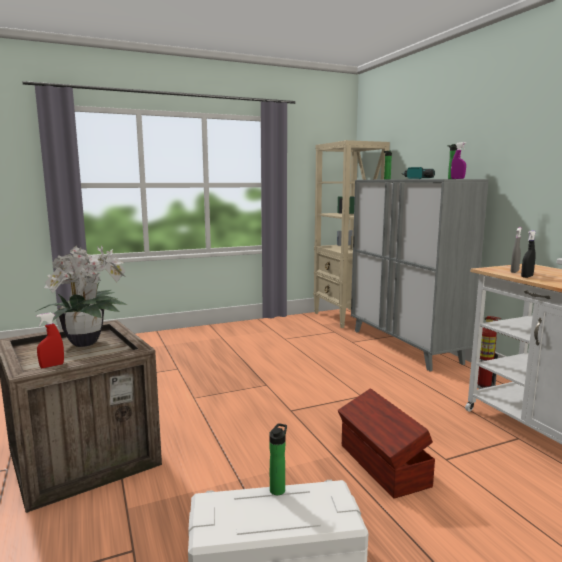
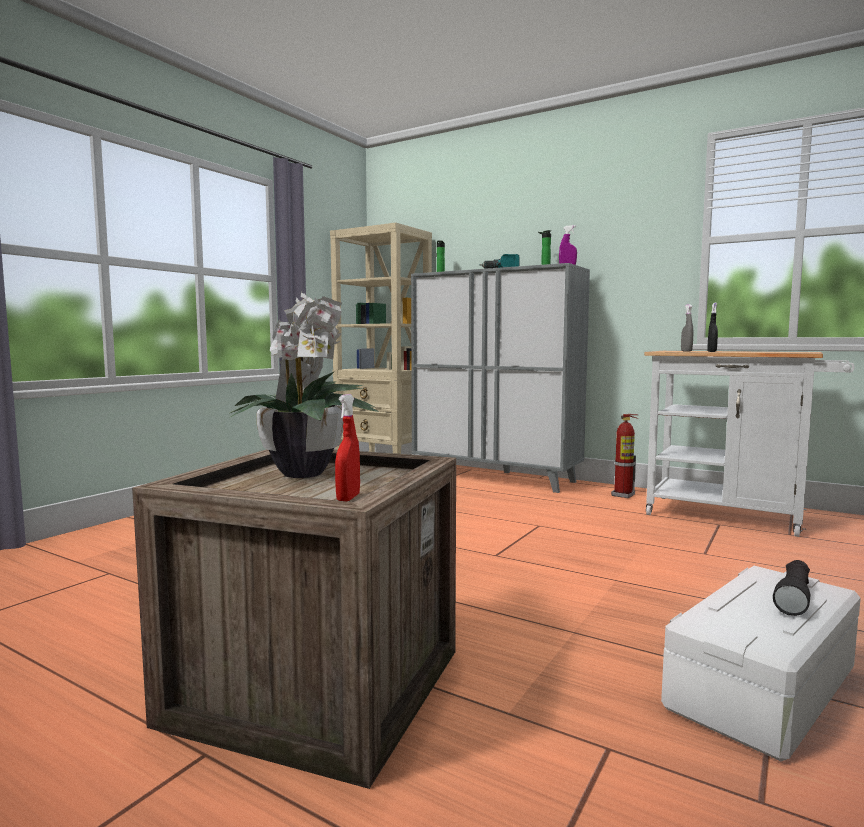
camera: 35 degrees left, 5 degrees down
bottle [269,423,287,495] -> none
brown storage box [338,388,435,499] -> none
none -> black flashlight [773,560,811,616]

